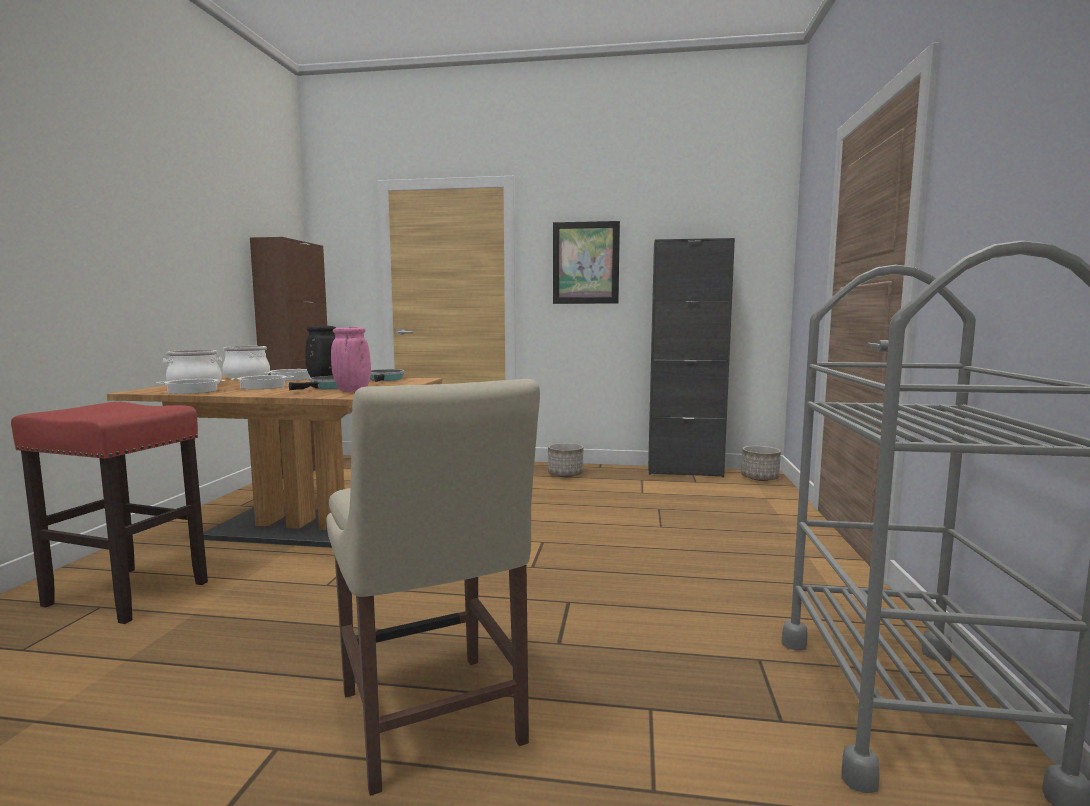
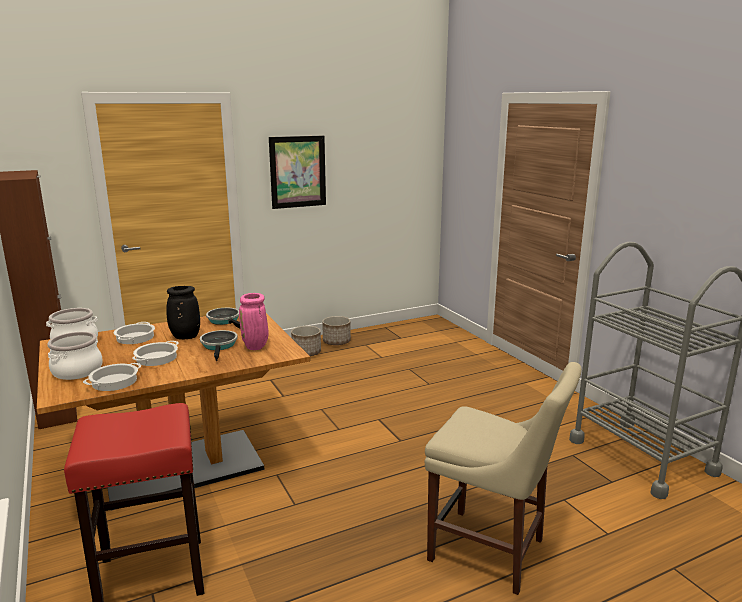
camera: 35 degrees left, 10 degrees up
black cabinet [648,238,735,477] -> none
planter [741,446,781,481] -> planter moved to [322,316,351,345]

